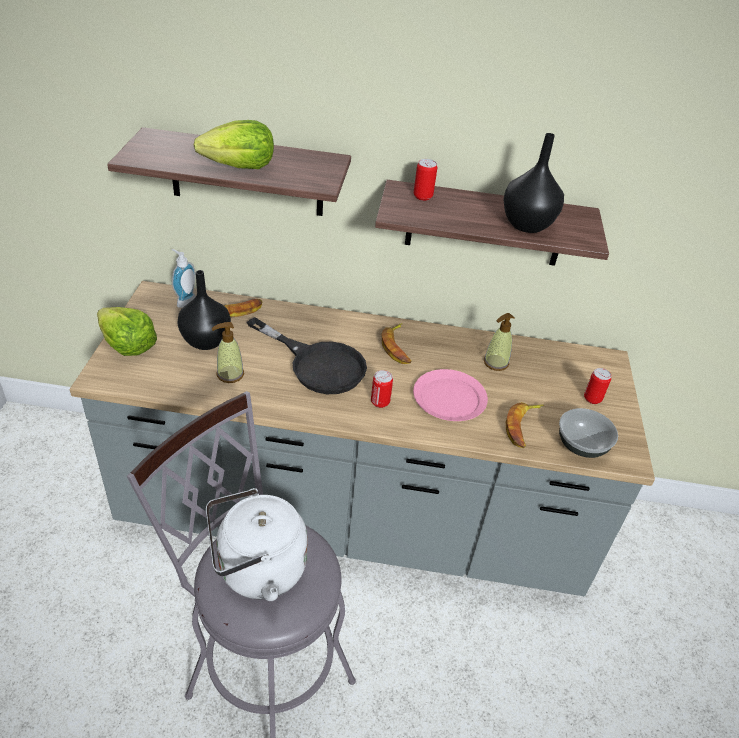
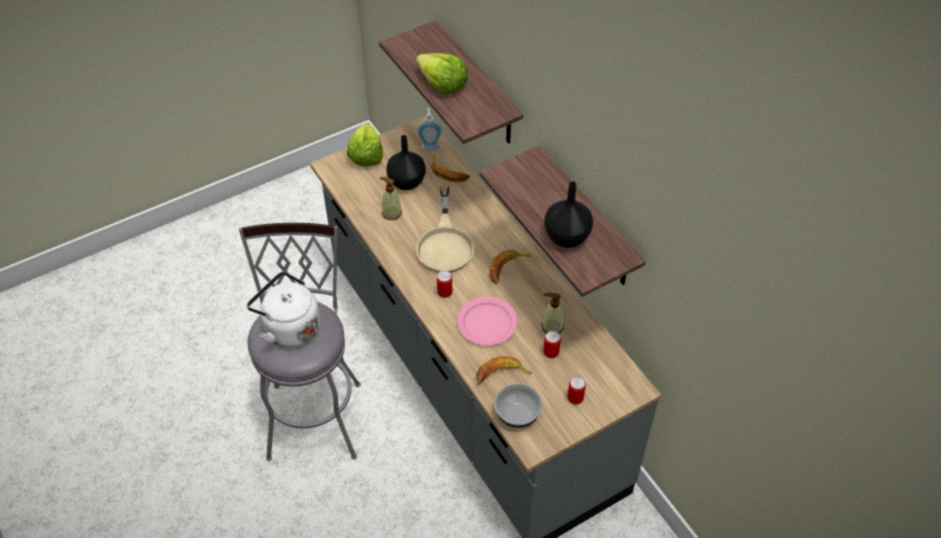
camera: 55 degrees right, 10 degrees up
black frying pan [247,317,367,394] -> beige frying pan [416,185,474,272]
can [414,159,437,201] -> can moved to [543,331,561,358]

